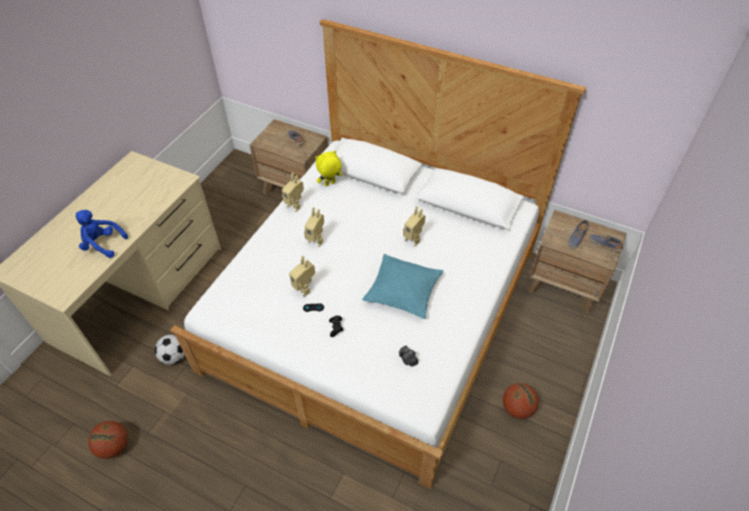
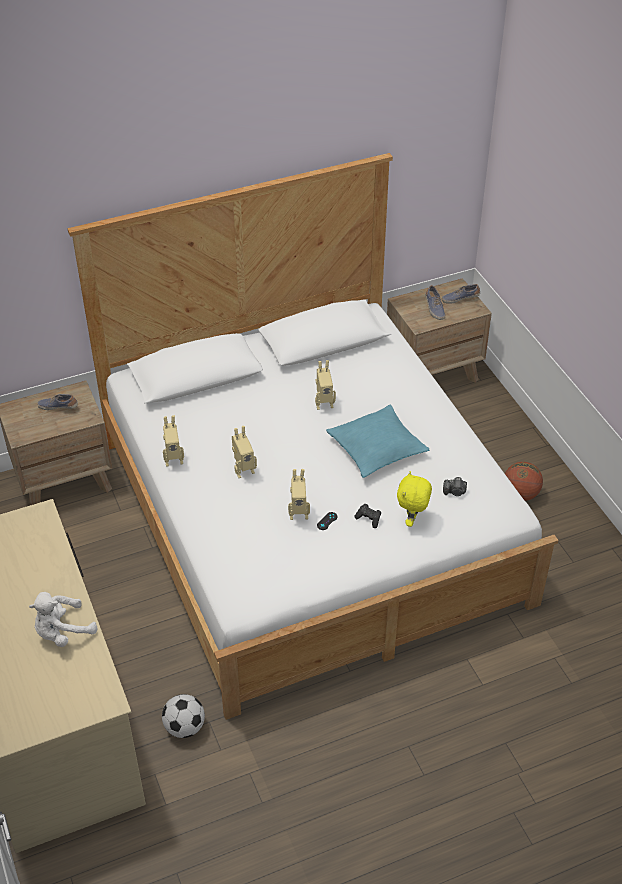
camera: 50 degrees left, 5 degrees down
blue plush toy [76,210,128,258] -> white plush toy [29,592,98,647]
basketball [88,421,128,459] -> none
yellow plush toy [315,150,342,186] -> yellow plush toy moved to [397,471,432,527]

